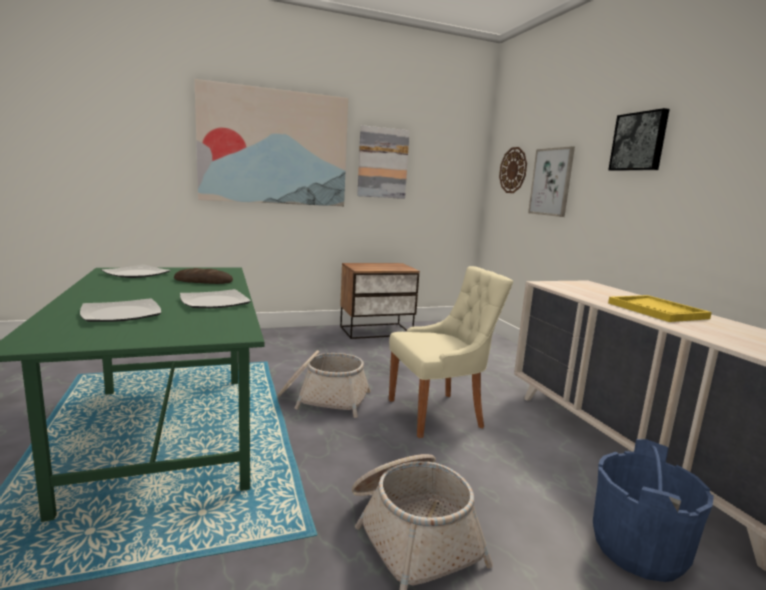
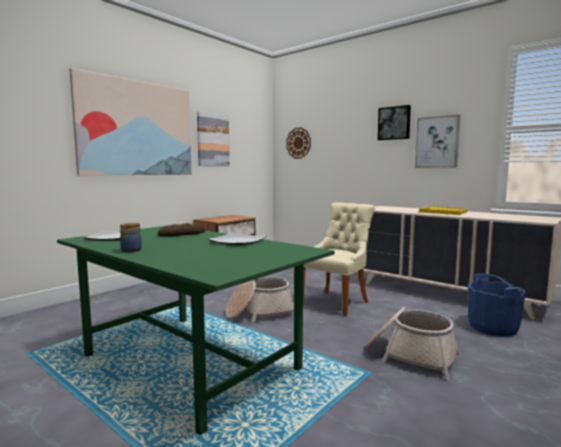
camera: 30 degrees left, 5 degrees down
plate [80,298,161,322] -> none
picture [528,146,575,217] -> picture moved to [415,114,460,168]
none -> jar [120,223,142,252]

